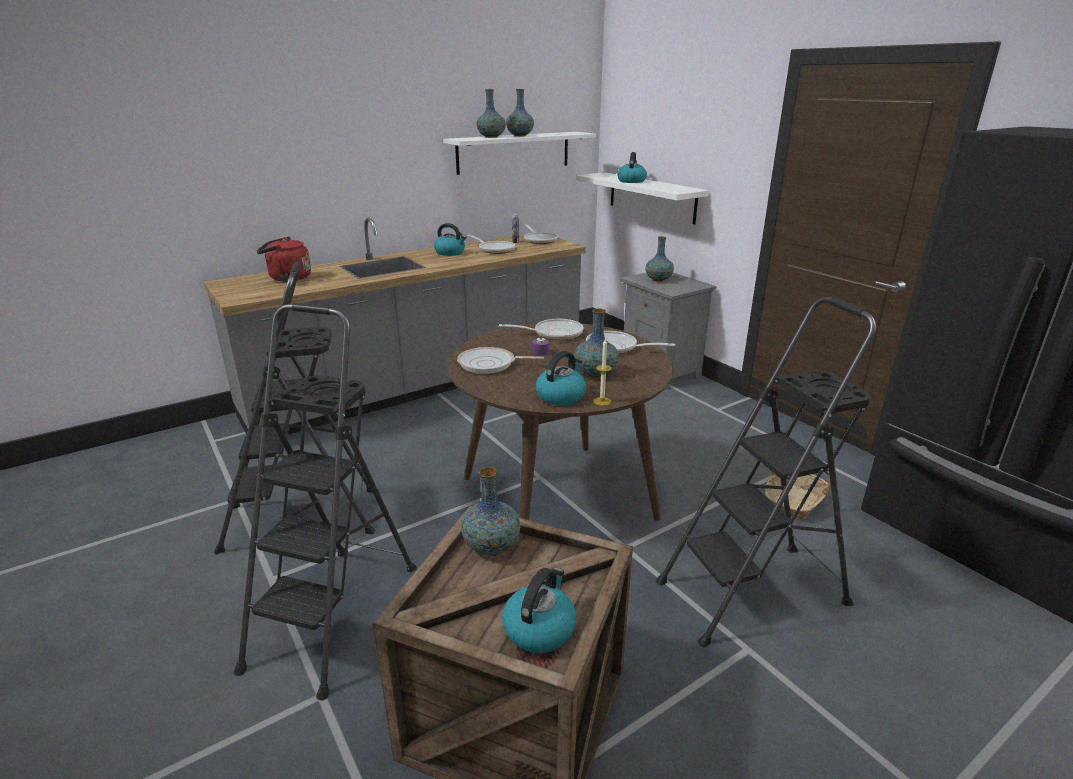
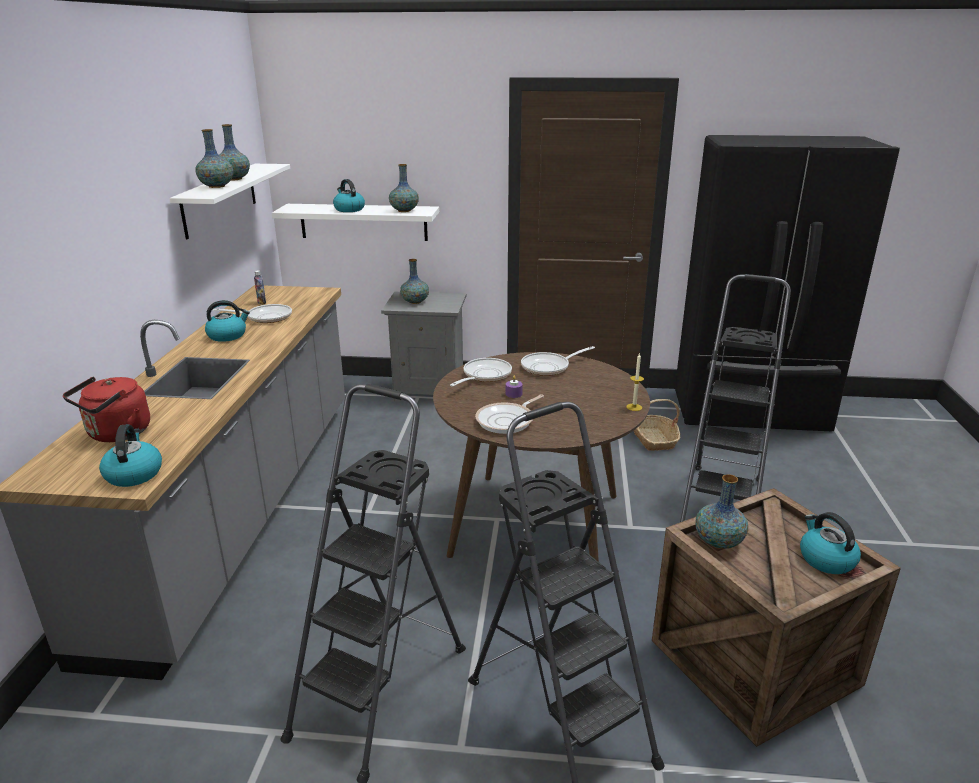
camera: 50 degrees left, 0 degrees up
frying pan [524,224,558,244] -> none
kettle [536,351,586,406] -> kettle moved to [99,424,162,487]
vase [574,309,619,378] -> vase moved to [389,164,419,212]

